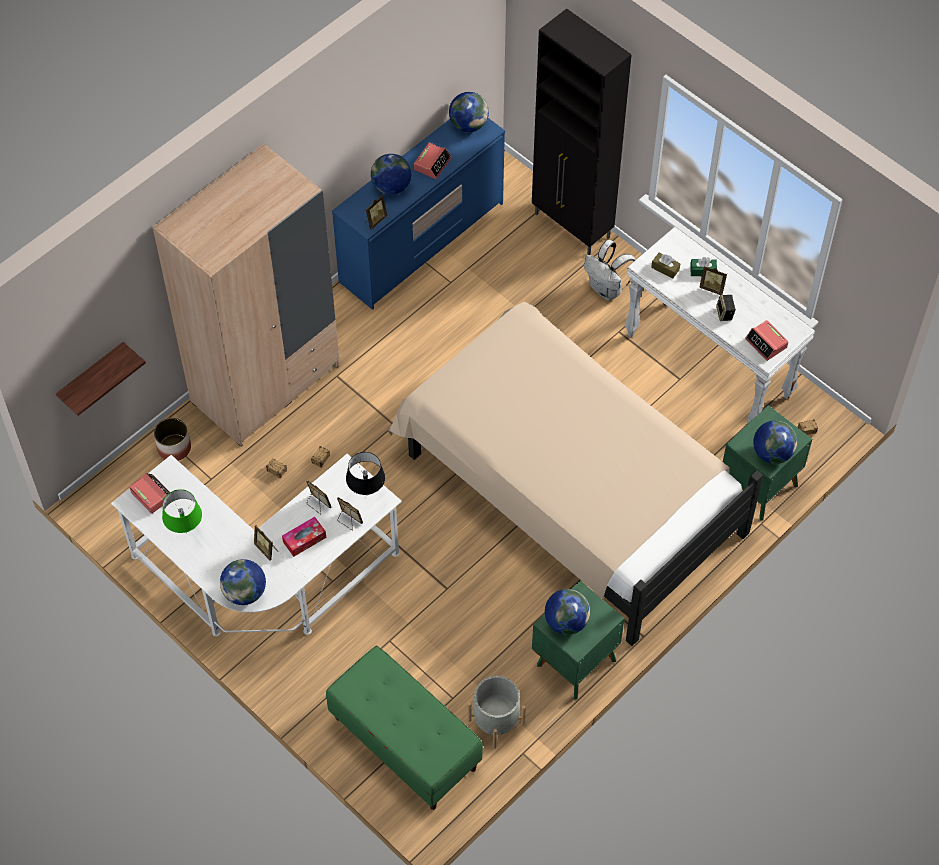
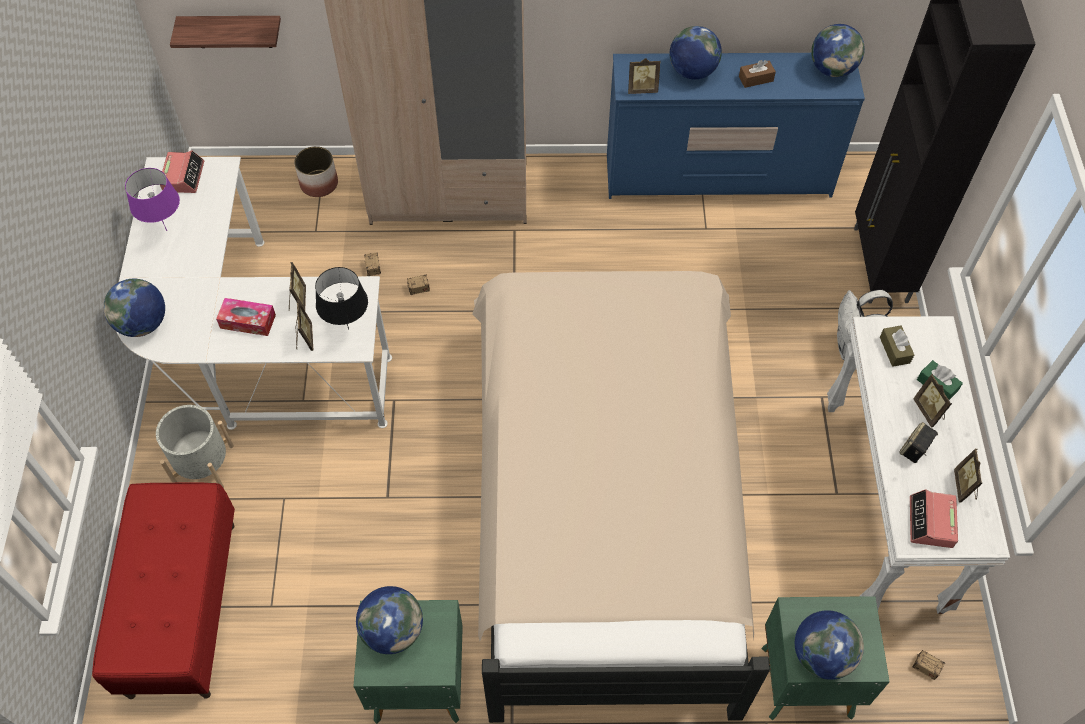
camera: 45 degrees right, 0 degrees up
green table lamp [162,489,202,533] -> purple table lamp [125,168,180,231]
picture frame [254,525,278,561] -> picture frame moved to [954,449,982,502]
green bench [326,646,483,810] -> red bench [92,482,235,699]
alarm clock [414,143,452,179] -> brown tissue box [739,60,776,88]
grey planter [468,676,526,749] -> grey planter moved to [156,405,234,488]

